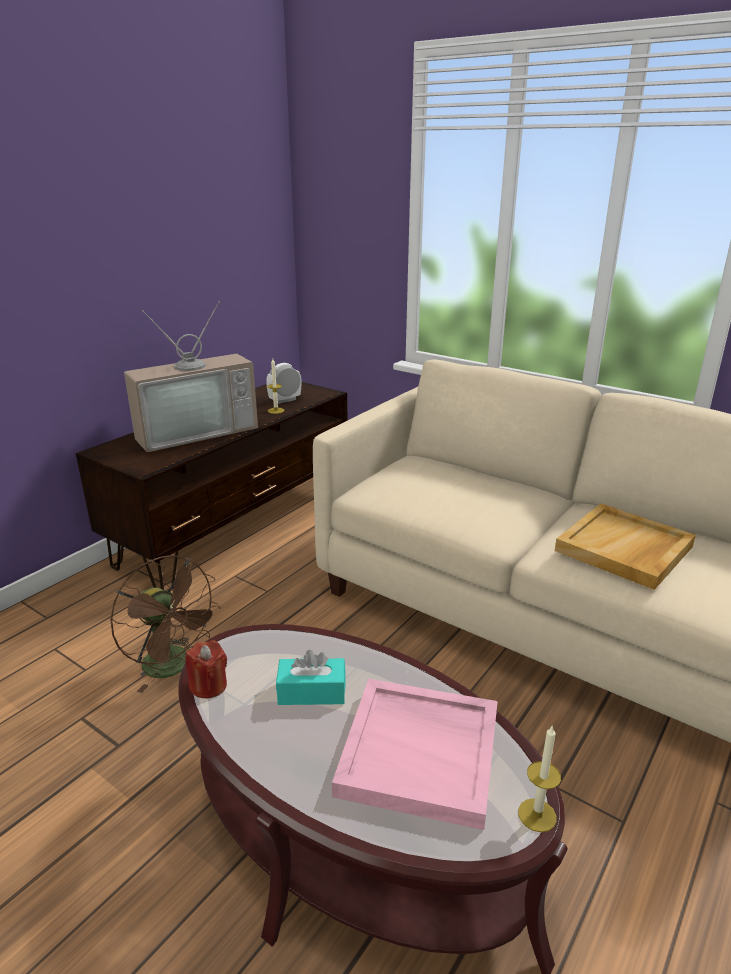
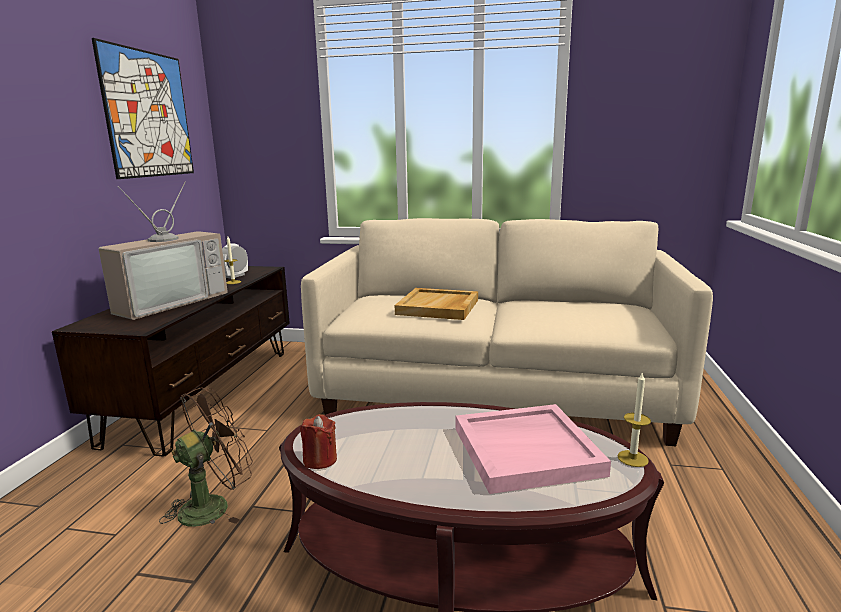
camera: 25 degrees left, 10 degrees down
brown fan [110,555,221,693] -> brown fan turned 60 degrees counterclockwise [159,388,253,527]
turquoise tissue box [276,650,346,705] -> none
beige tray [555,504,696,590] -> beige tray moved to [395,288,478,320]
none -> picture [92,38,194,179]

